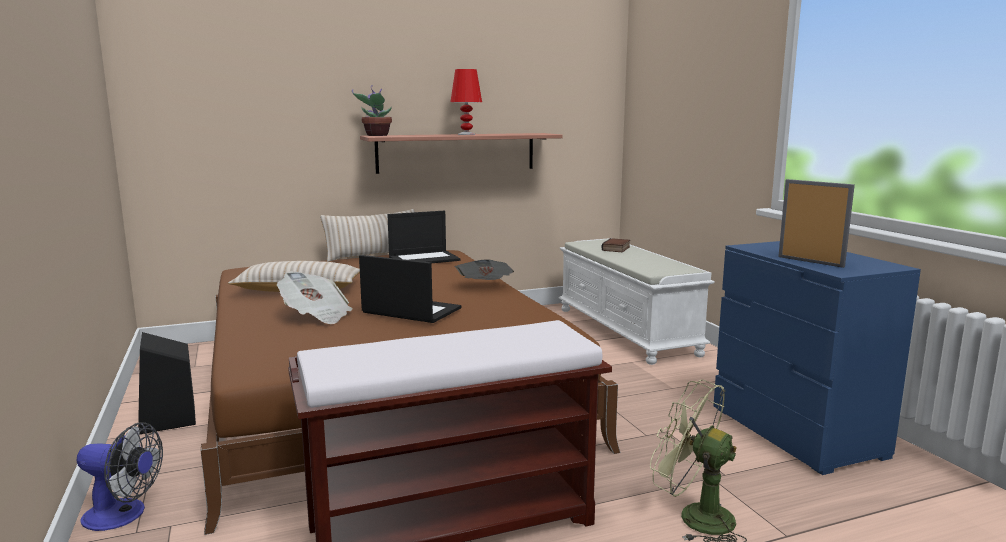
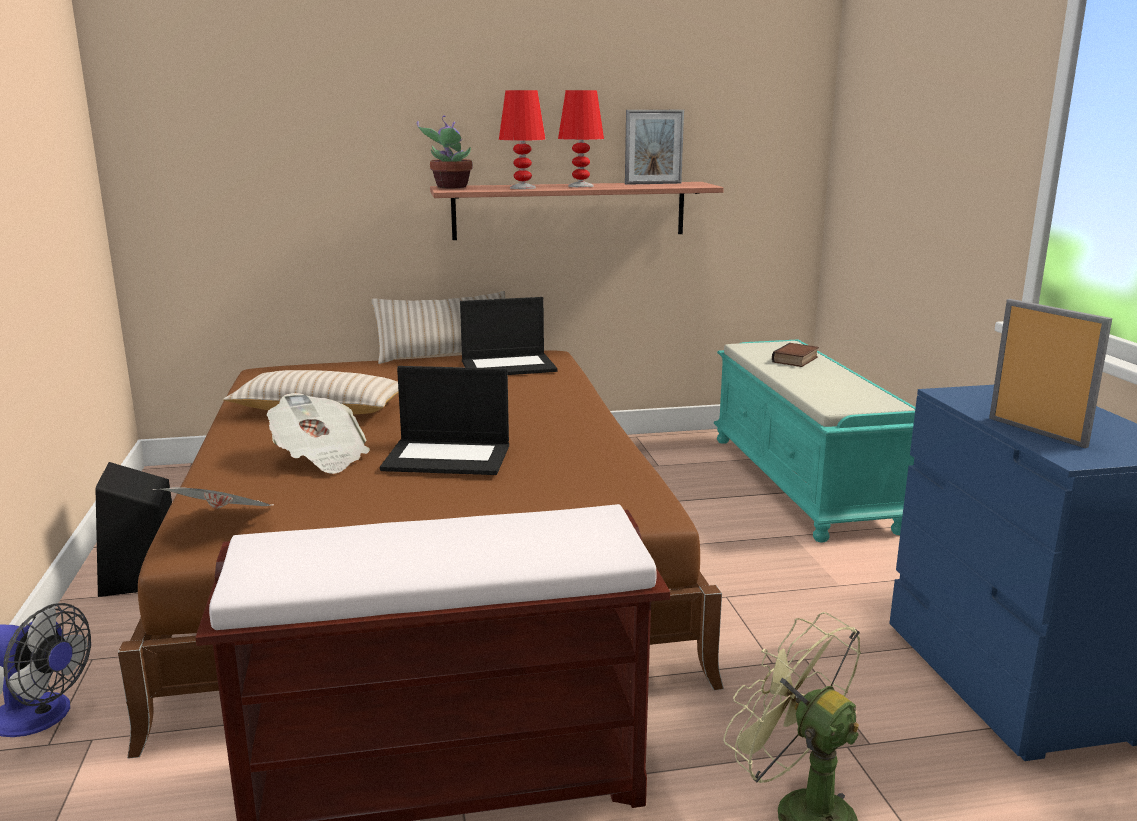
camera: 10 degrees right, 5 degrees up
laptop [359,255,461,323] -> laptop turned 150 degrees clockwise [380,366,509,475]
newspaper [455,260,514,280] -> newspaper moved to [153,487,274,509]
white bench [559,238,715,365] -> turquoise bench [714,339,916,542]
none -> red table lamp [499,90,546,189]
none -> picture frame [625,110,684,185]

